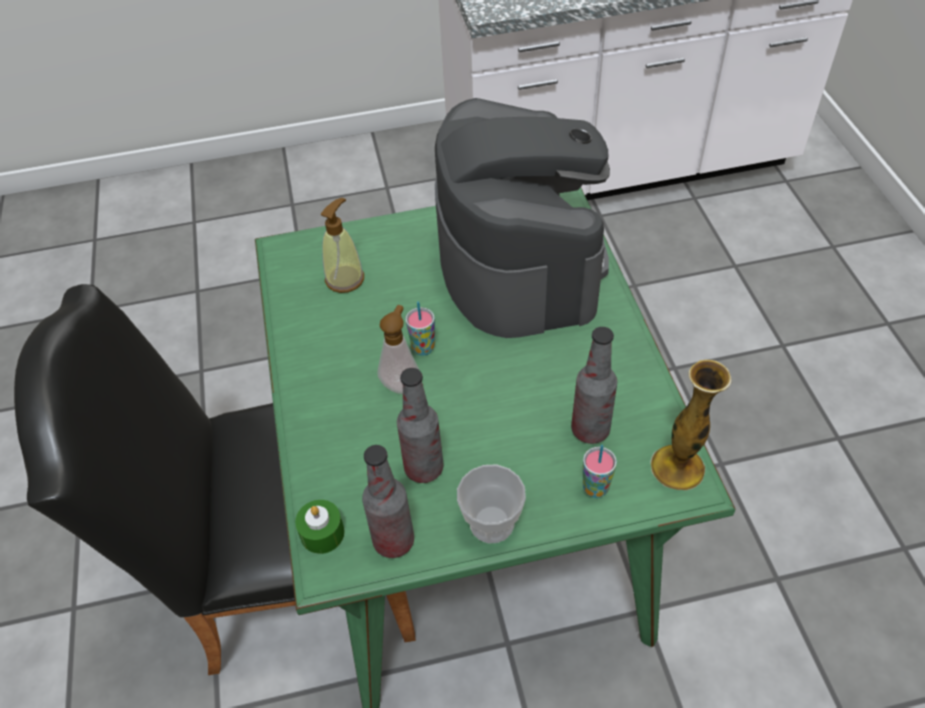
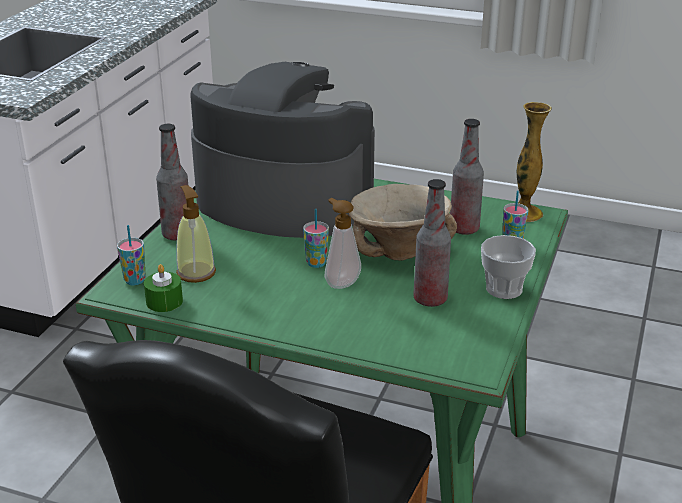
camera: 60 degrees left, 20 degrees down
green candle [295,500,345,554] -> green candle moved to [144,264,183,312]
bottle [362,445,414,558] -> bottle moved to [156,124,188,240]
none -> cup [117,225,146,285]
none -> beige bowl [349,184,457,261]

